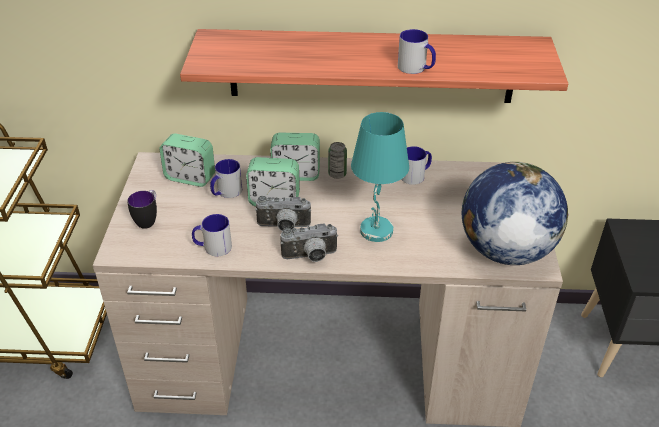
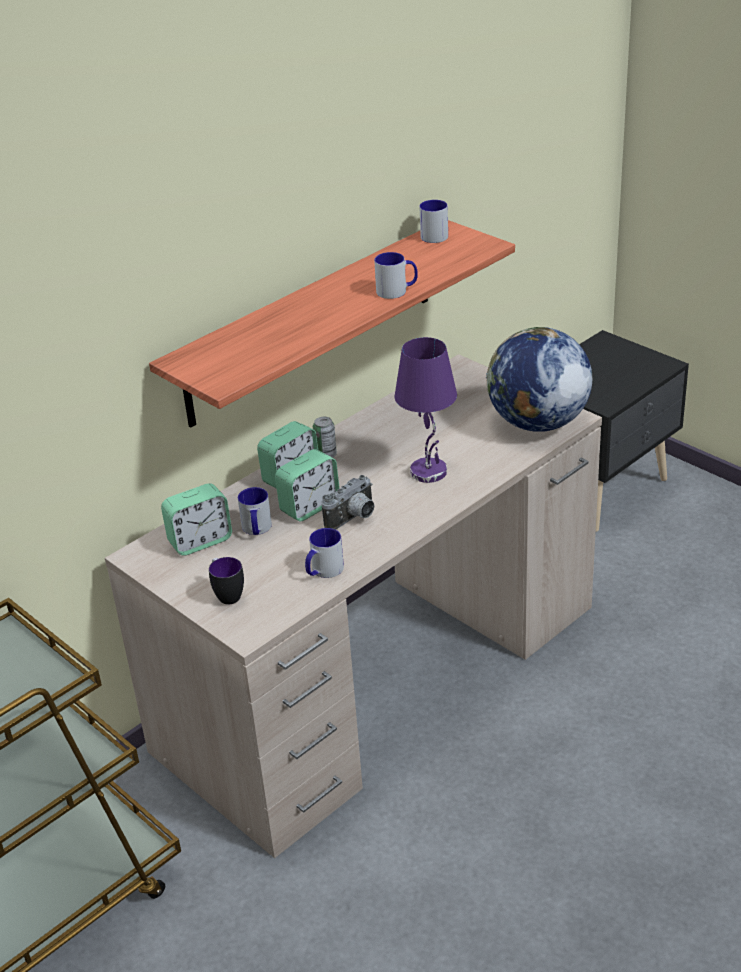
camera: 45 degrees left, 5 degrees down
camera [280,224,338,262] -> none
turquoise table lamp [351,112,409,242] -> purple table lamp [395,337,457,483]
mug [401,146,432,185] -> mug moved to [419,200,448,243]

